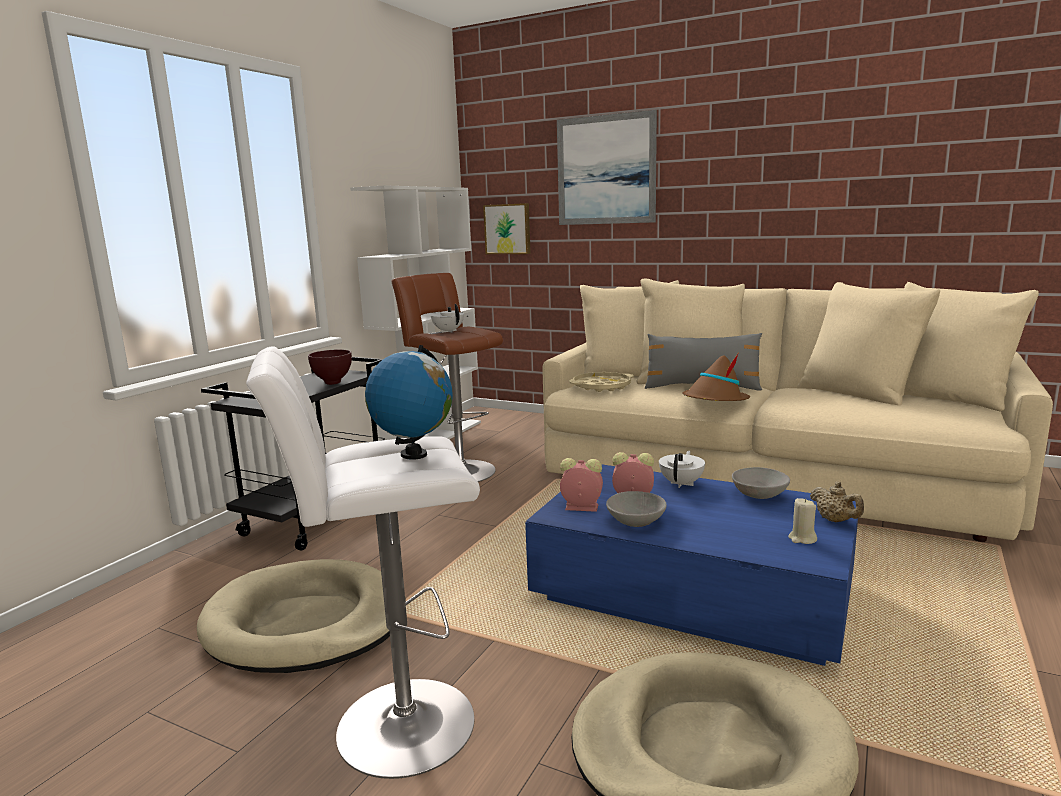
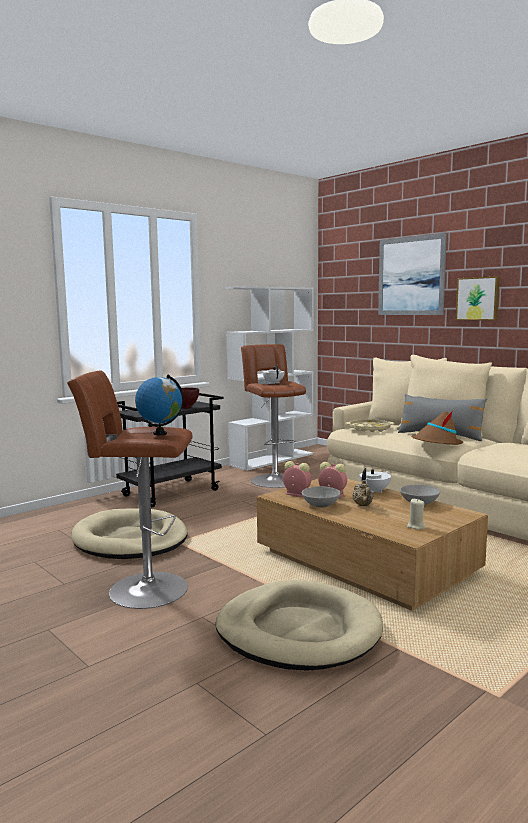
camera: 20 degrees right, 5 degrees down
white stool [246,346,480,779] -> brown stool [67,370,193,609]
picture [483,203,531,254] -> picture moved to [456,276,500,321]
blue coffee table [525,465,858,666] -> brown coffee table [257,479,488,611]
beige teapot [810,481,864,522] -> beige teapot moved to [352,480,373,506]

